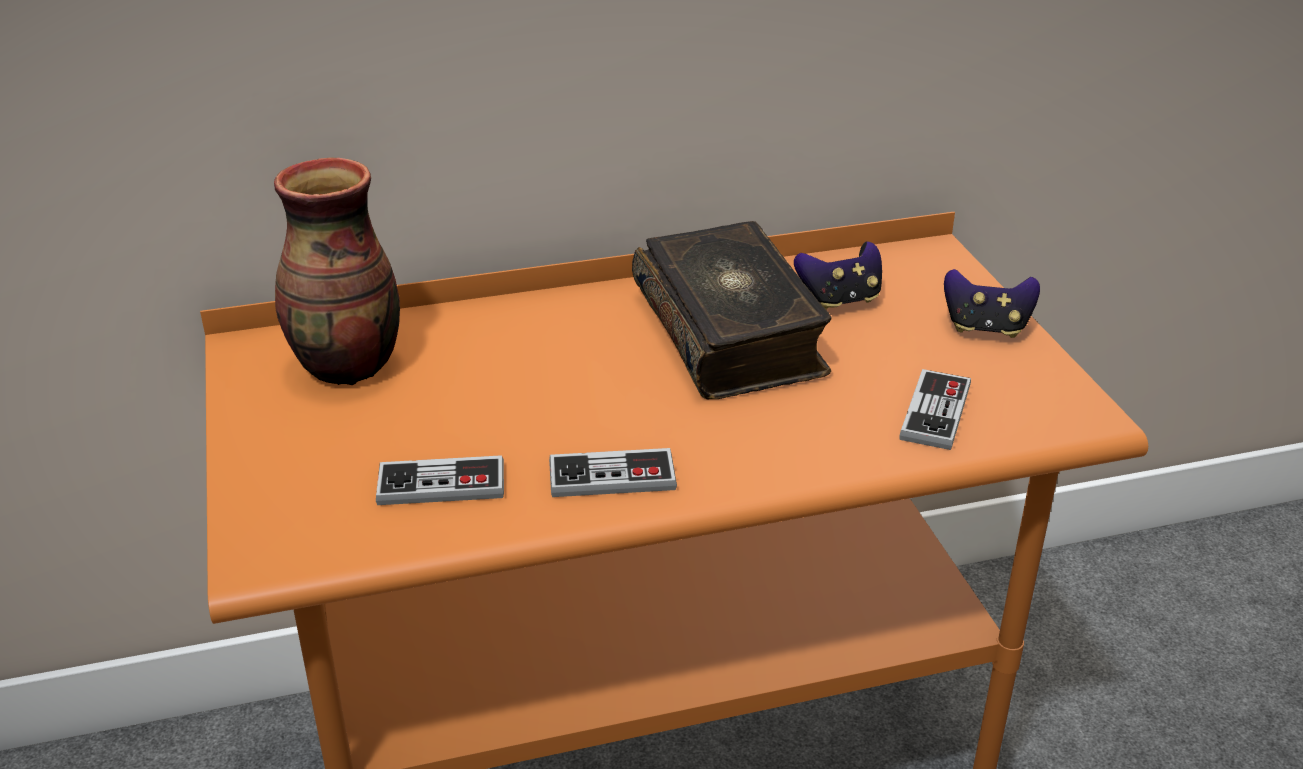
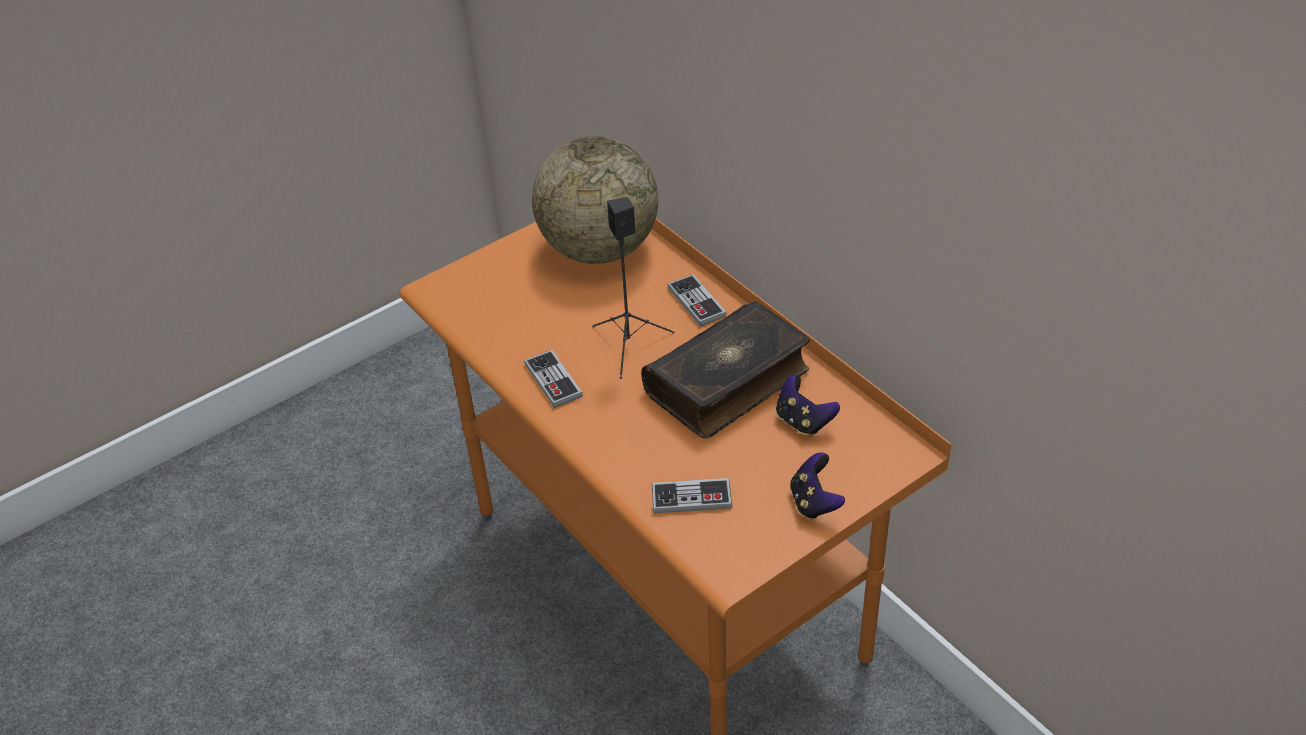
camera: 70 degrees right, 10 degrees up
vase [274,157,400,385] -> globe [532,136,658,264]
game controller [376,455,504,505] -> game controller moved to [667,274,727,327]
none -> black speaker [592,197,674,379]

